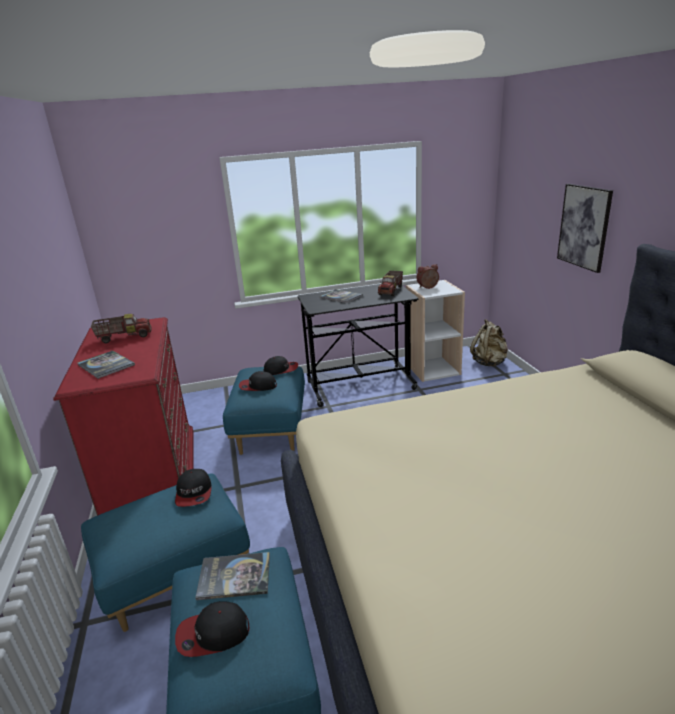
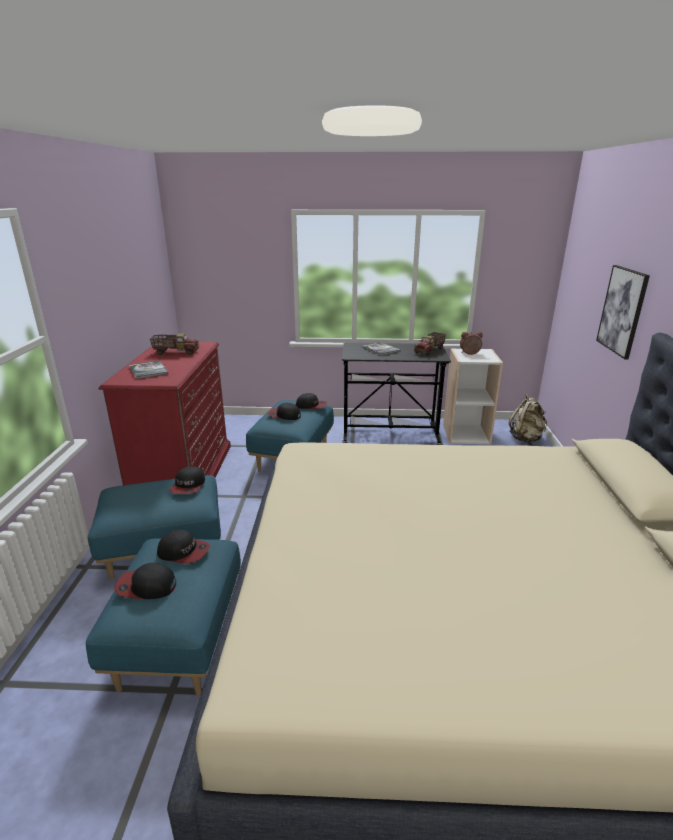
camera: 15 degrees right, 0 degrees up
book [195,552,270,600] -> cap [157,530,210,563]

